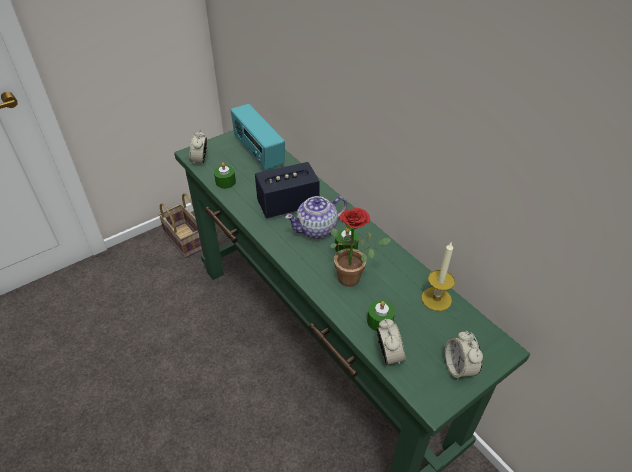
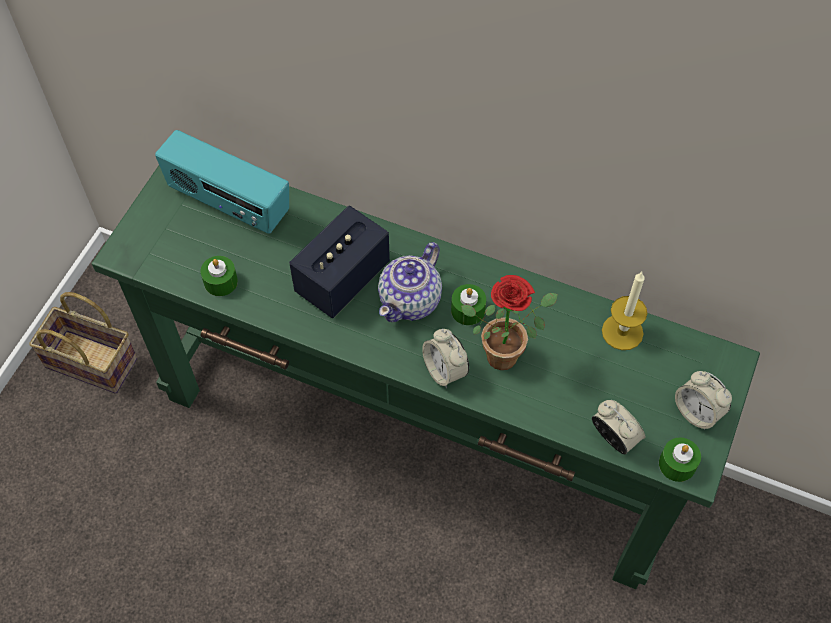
camera: 30 degrees left, 15 degrees up
alarm clock [190,129,207,165] -> alarm clock moved to [422,329,469,388]
green candle [367,300,395,331] -> green candle moved to [659,438,701,482]

